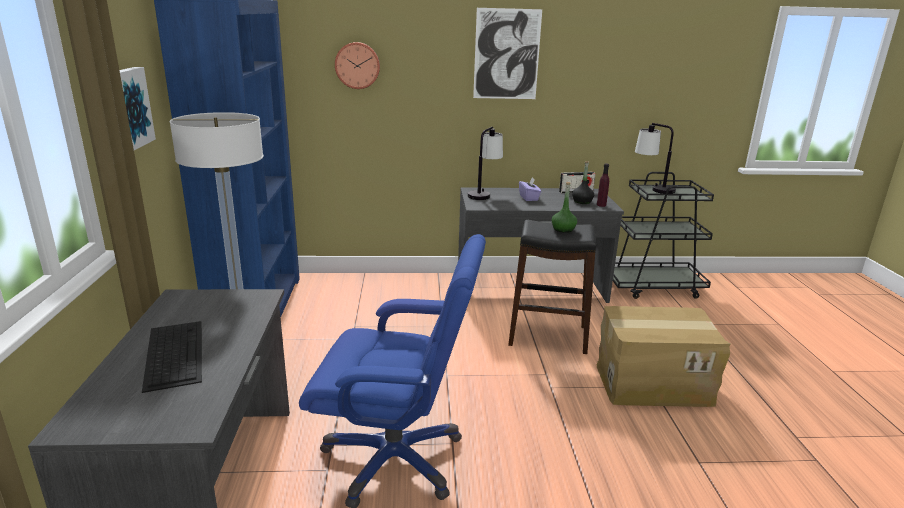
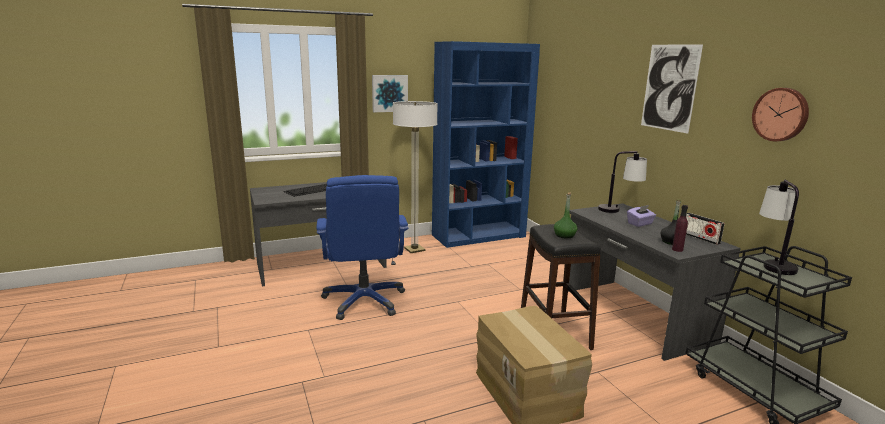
camera: 70 degrees right, 5 degrees down
wall clock [335,42,380,89] -> wall clock moved to [752,88,809,141]

